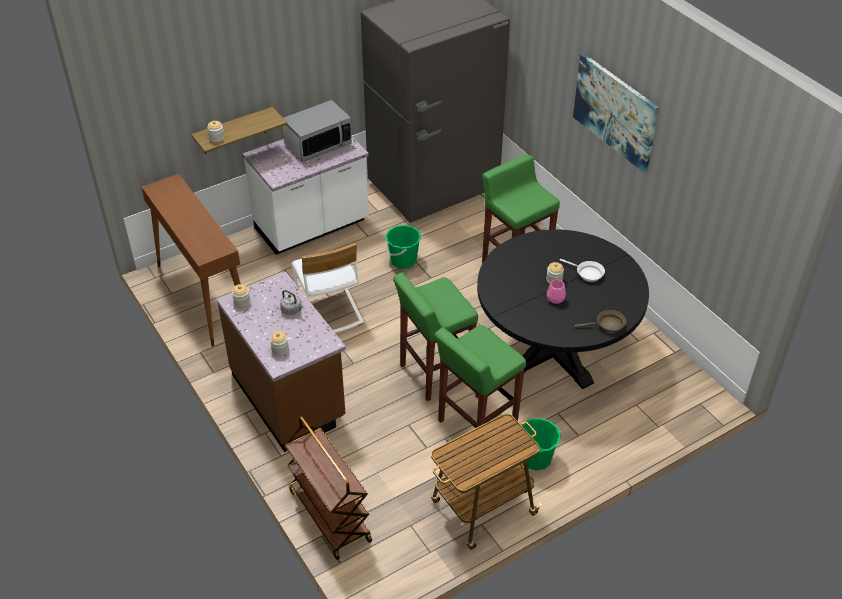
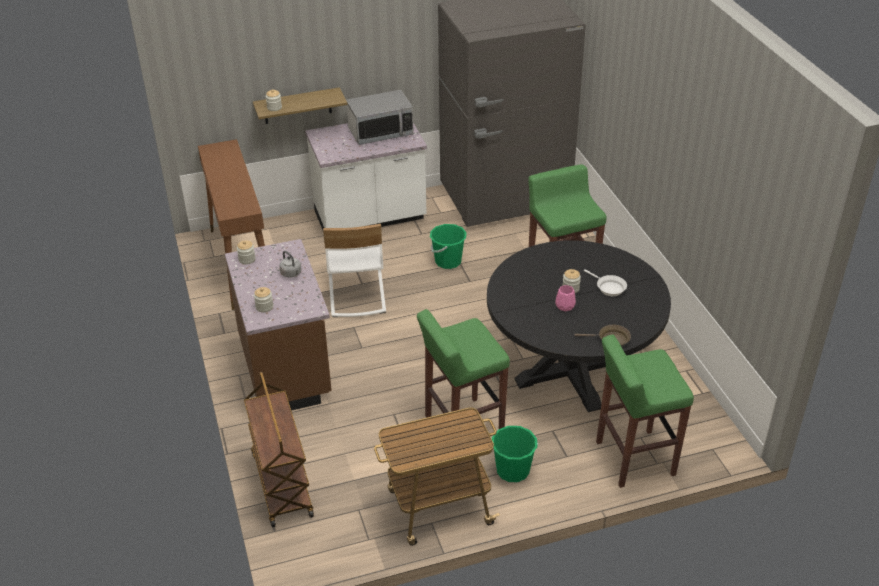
camera: 15 degrees right, 5 degrees down
green stool [393,272,478,401] -> green stool moved to [596,335,694,488]
picture [573,53,659,173] -> none

